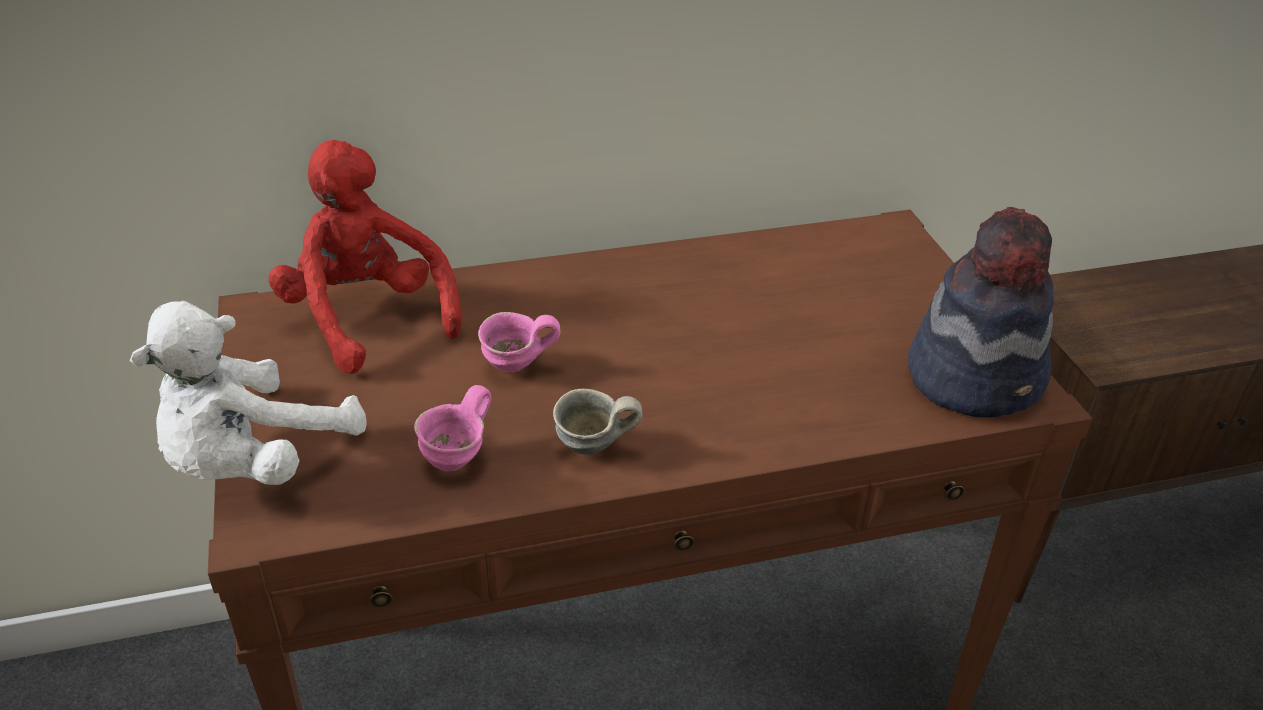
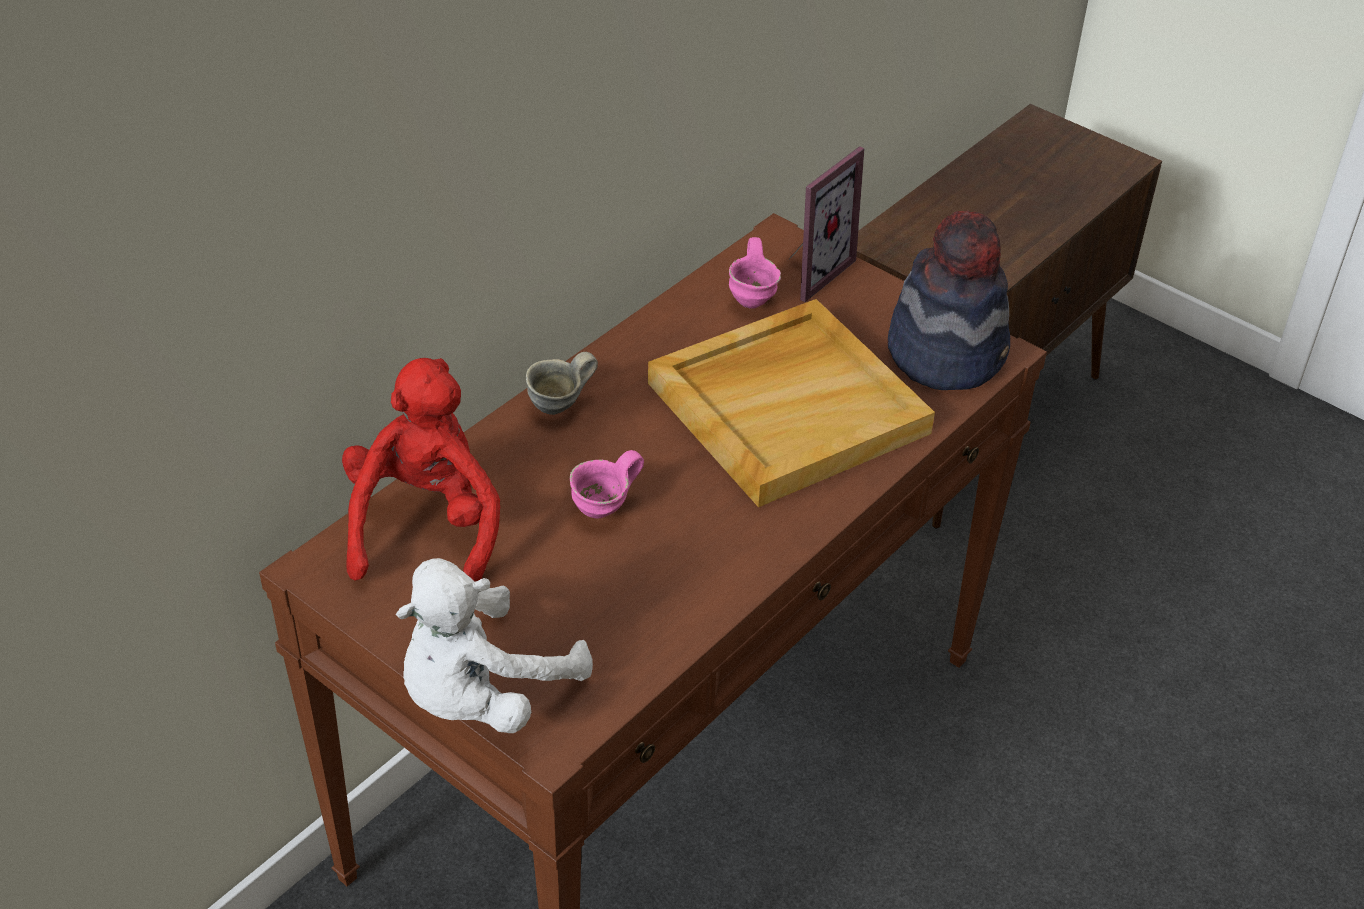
camera: 35 degrees left, 5 degrees up
white plush toy [130,301,367,485] -> white plush toy turned 45 degrees clockwise [395,558,593,733]
red plush toy [269,140,462,374] -> red plush toy turned 75 degrees clockwise [342,358,500,582]
pink mug [414,385,491,471] -> pink mug moved to [729,237,781,309]
grey mug [553,389,642,455] -> grey mug moved to [526,352,598,415]
none -> beige tray [648,299,935,507]
none -> picture frame [787,146,864,302]

